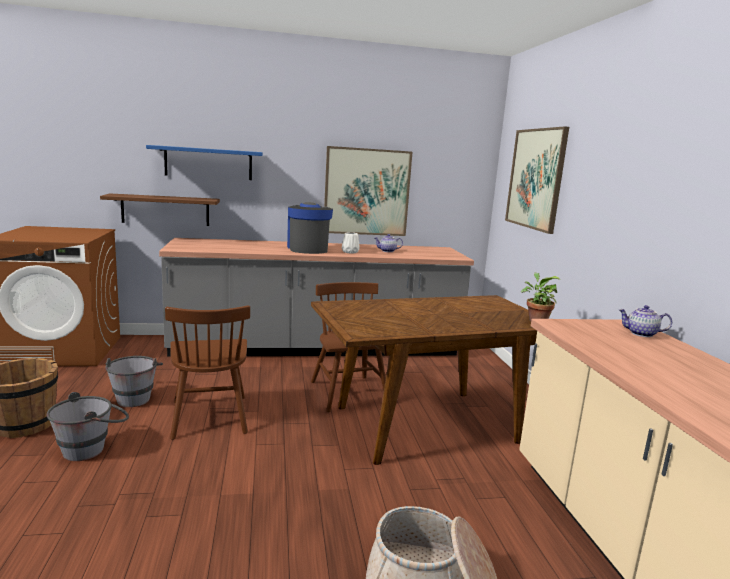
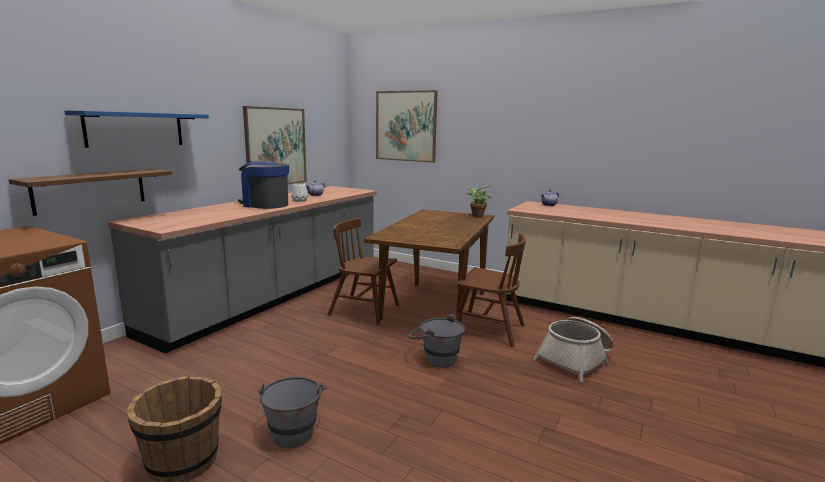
camera: 50 degrees left, 0 degrees up
grey bucket [105,356,163,407] -> grey bucket moved to [409,314,465,368]
brown chair [165,305,250,440] -> brown chair moved to [456,233,526,347]

